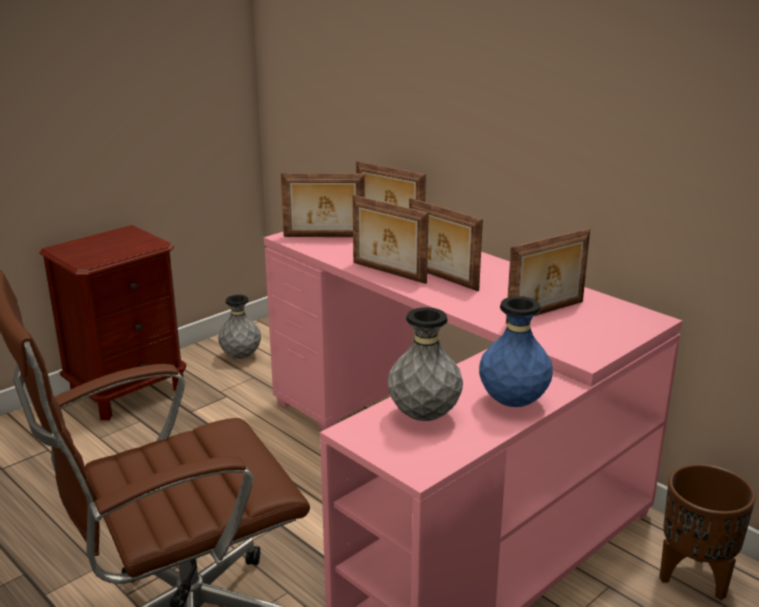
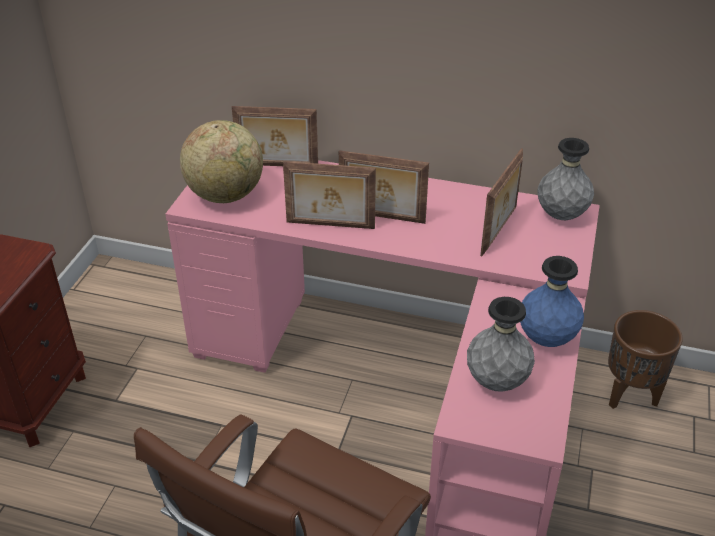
camera: 30 degrees left, 15 degrees up
grey vase [218,295,261,359] -> grey vase moved to [537,138,594,220]
picture frame [281,173,365,237] -> globe [180,120,263,203]

